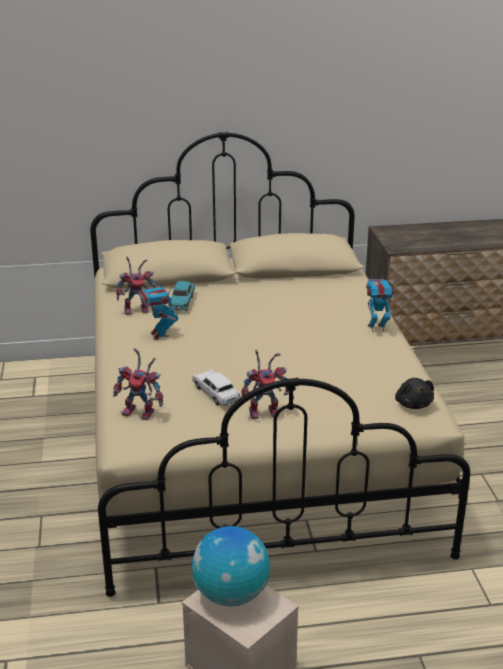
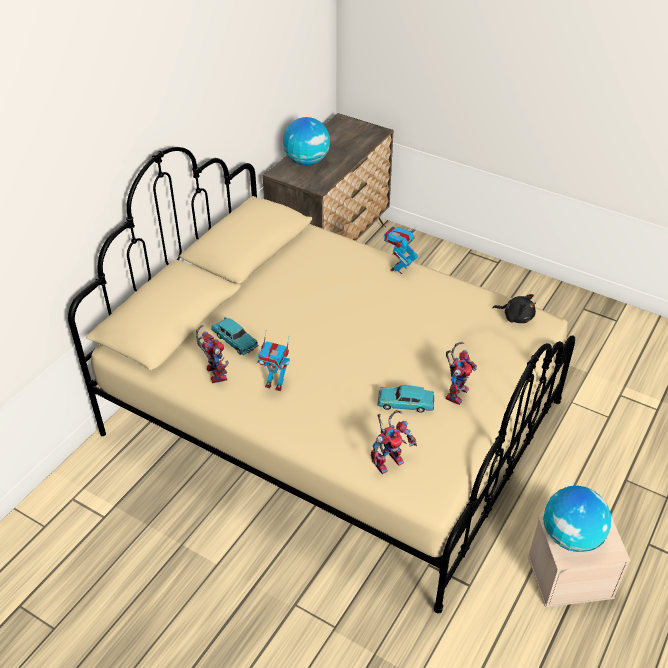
camera: 50 degrees left, 15 degrees up
toy robot [116,256,157,315] -> toy robot turned 45 degrees counterclockwise [196,325,229,383]
white toy car [192,369,241,406] -> turquoise toy car [377,385,434,413]
none -> globe [283,117,330,165]

